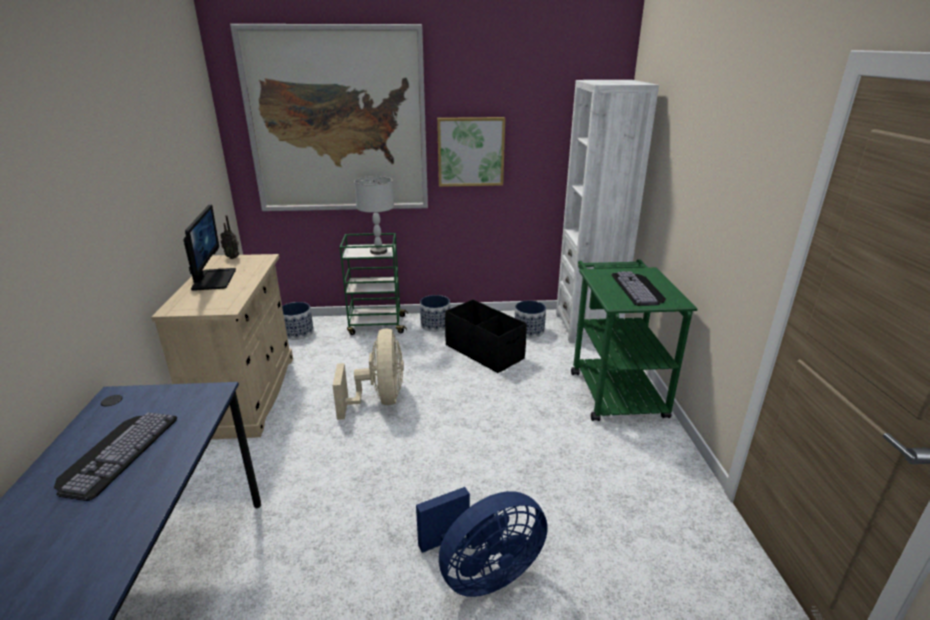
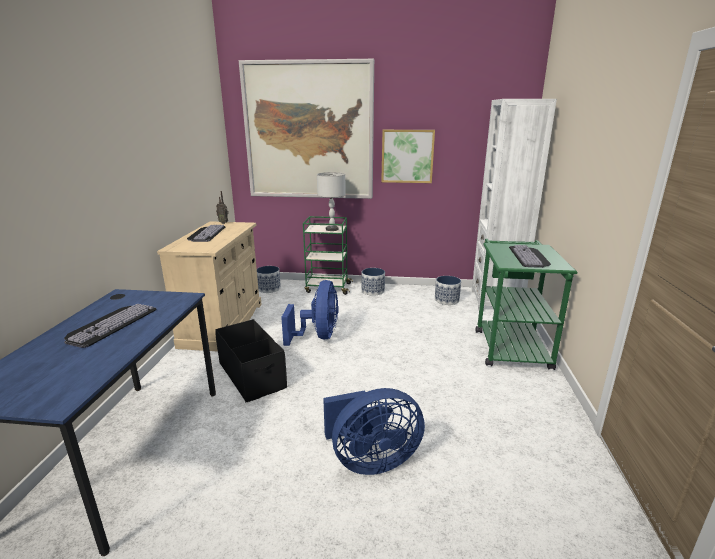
camera: 10 degrees right, 5 degrees down
monitor [183,205,236,291] -> keyboard [187,225,226,242]
beige fan [332,329,404,420] -> blue fan [281,280,339,346]
black storage box [445,300,527,373] -> black storage box moved to [215,319,287,403]

